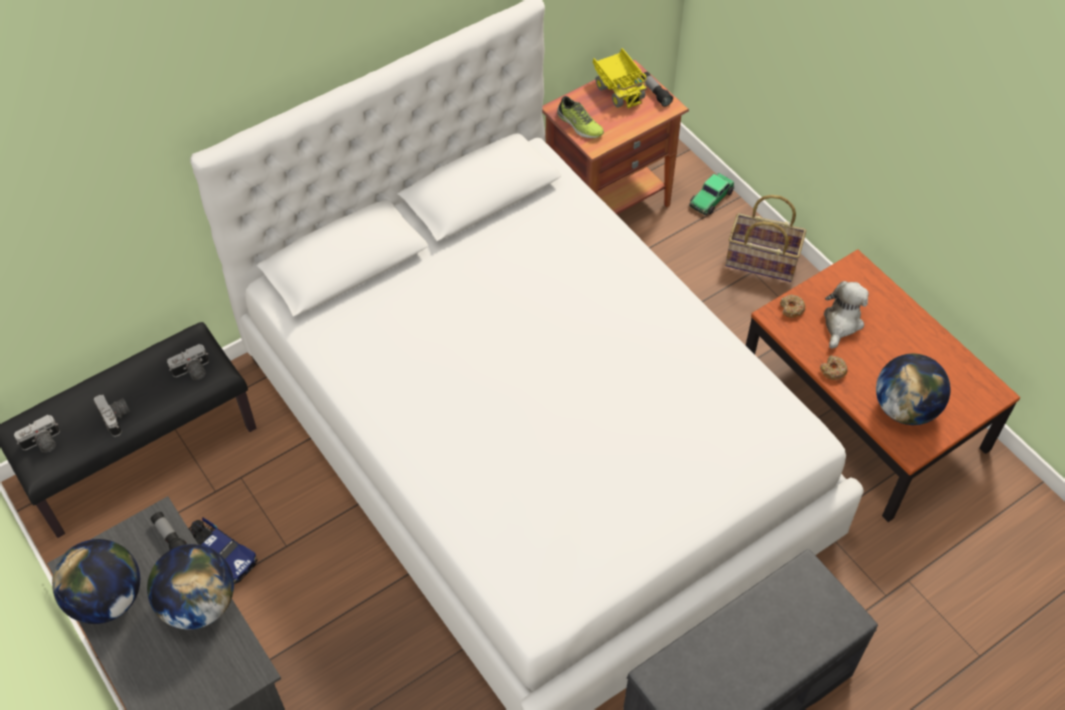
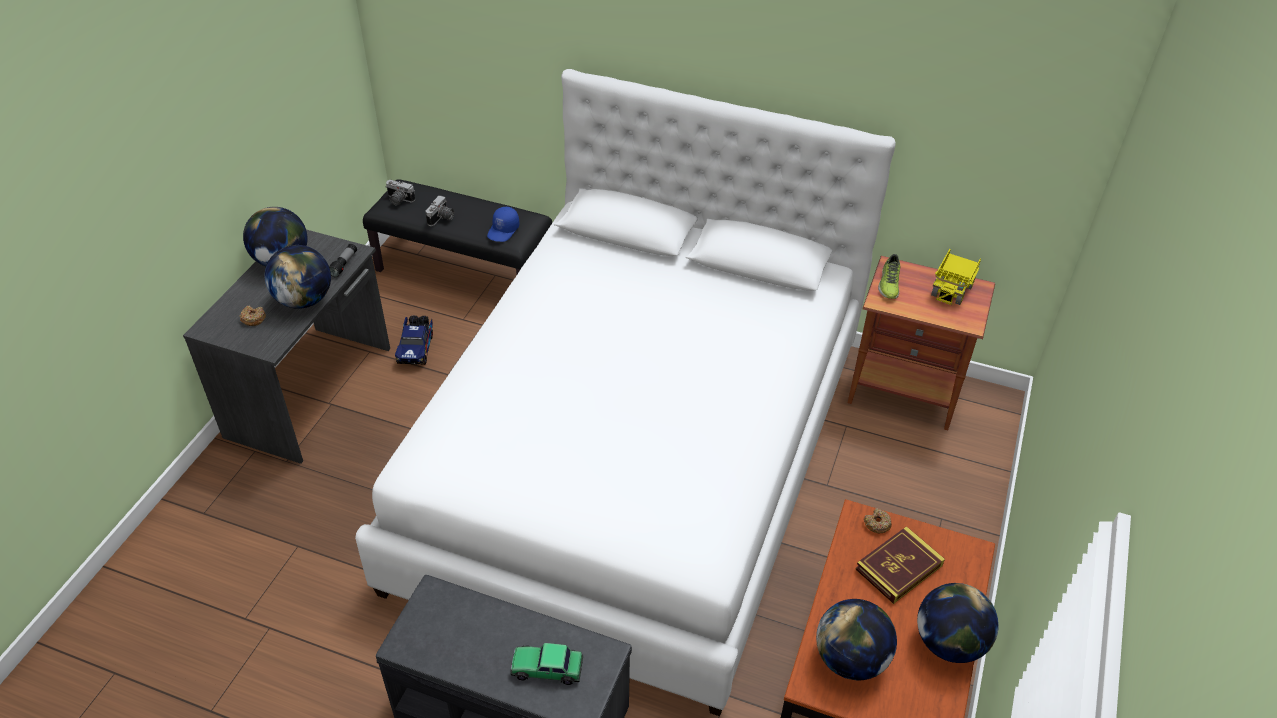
camera: 55 degrees right, 10 degrees down
camera [167,344,209,380] -> blue cap [487,207,519,242]
flashlight [641,72,673,107] -> none
toy car [689,173,734,215] -> toy car moved to [510,643,583,685]
basket [725,195,806,282] -> none
donut [820,355,848,380] -> donut moved to [240,305,266,326]
plush toy [824,281,869,349] -> book [855,526,945,604]
none -> globe [917,583,999,663]

